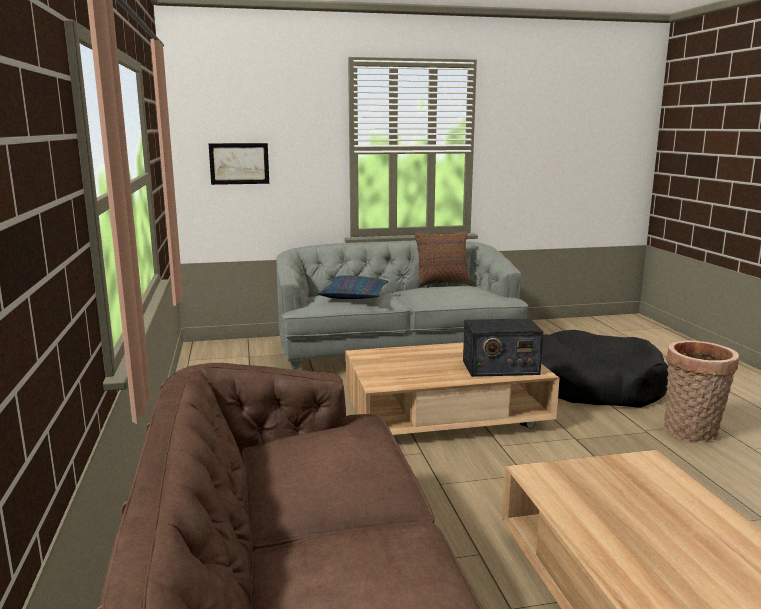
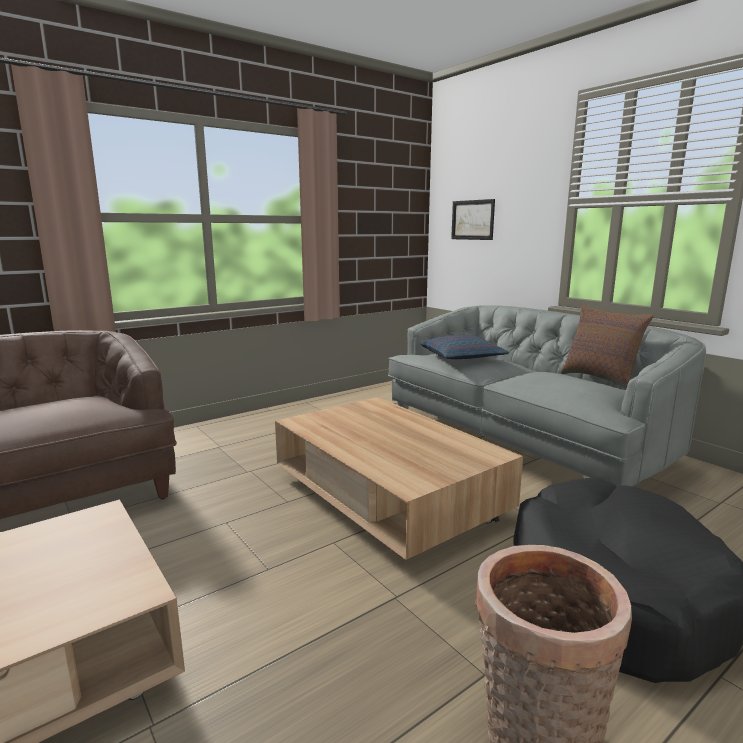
camera: 65 degrees right, 0 degrees up
radio [463,318,543,377] -> none

